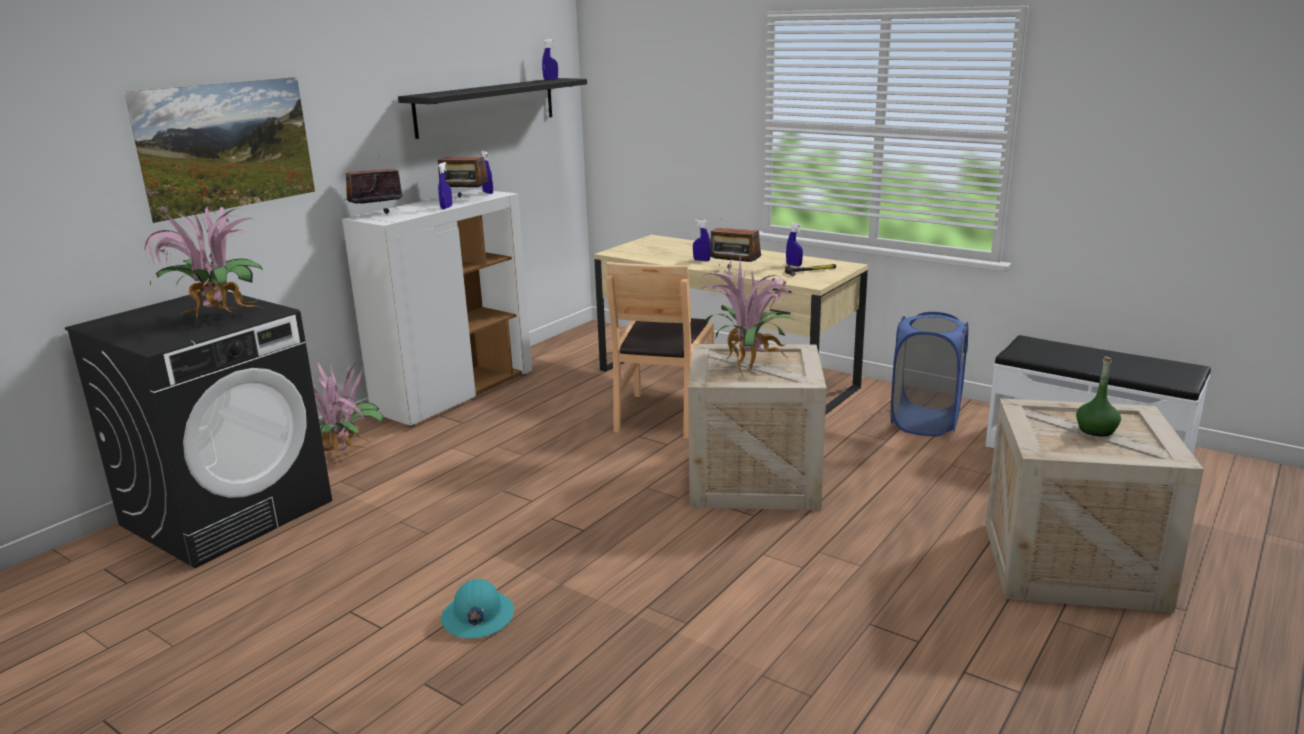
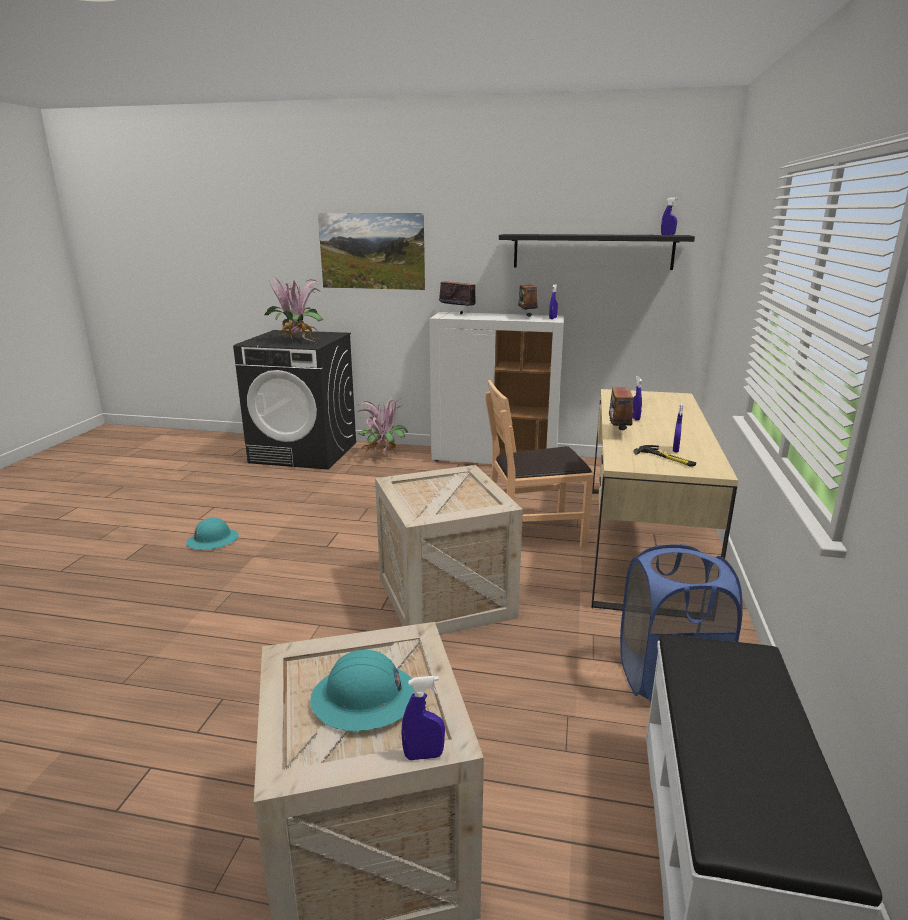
camera: 65 degrees right, 0 degrees up
blue spray bottle [438,162,452,209] -> blue spray bottle moved to [401,676,445,760]
potted plant [703,255,794,378] -> none
green bottle [1076,356,1121,436] -> turquoise hard hat [310,650,415,731]

